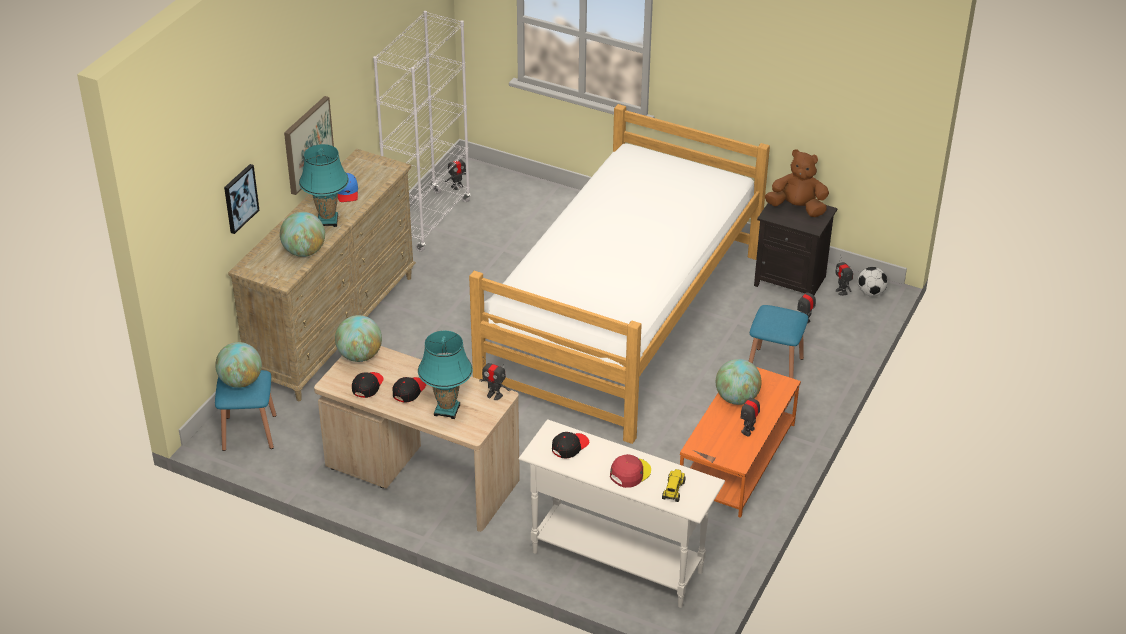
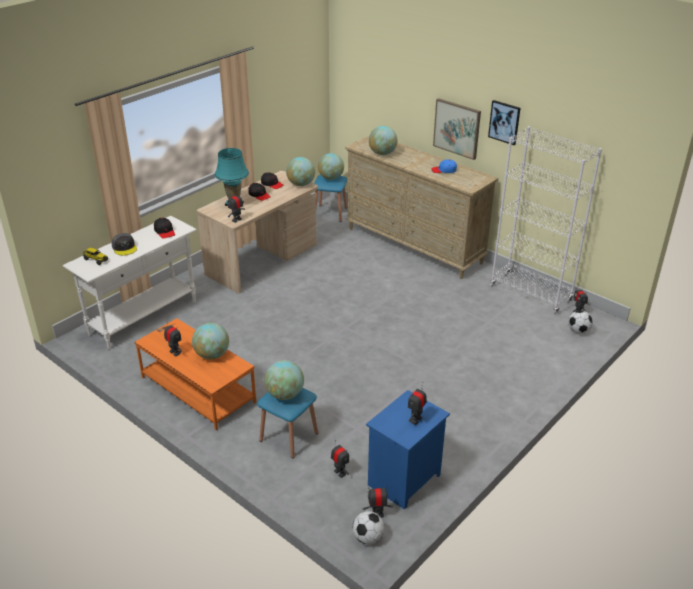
camera: 105 degrees right, 5 degrees down
picture [224,164,259,234] -> picture moved to [488,100,521,145]
turquoise table lamp [299,144,349,227] -> none
bed [469,104,770,444] -> none
red cap [610,454,651,488] -> grey cap [112,233,137,255]
black nightstand [754,199,838,295] -> blue nightstand [366,390,450,510]
brown plush toy [765,149,829,217] -> toy robot [408,388,427,425]
none -> globe [264,360,304,400]
none -> football [568,310,593,334]

